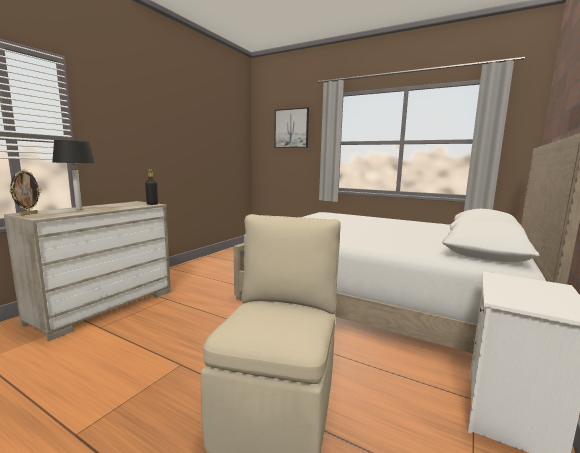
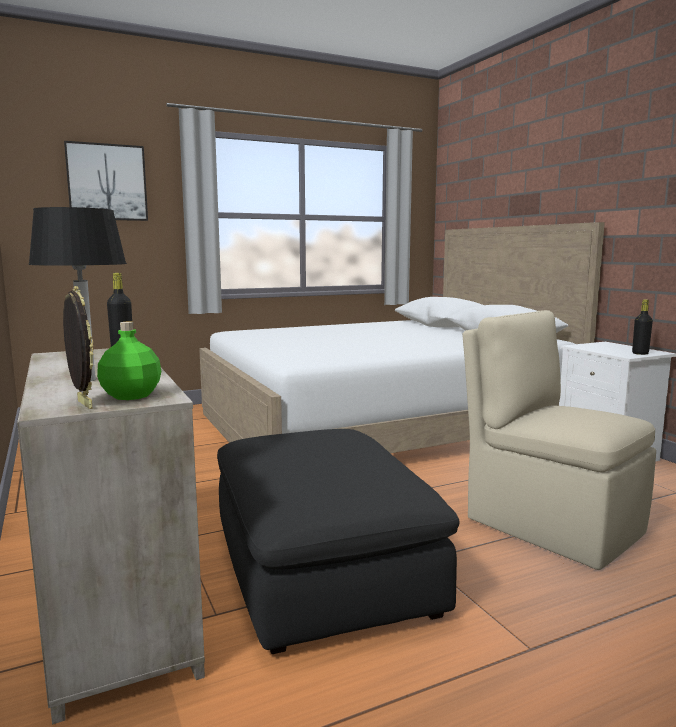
camera: 55 degrees left, 0 degrees up
none -> green bottle [97,322,161,400]
none -> black ottoman [217,429,459,654]
none -> black bottle [632,299,653,355]

